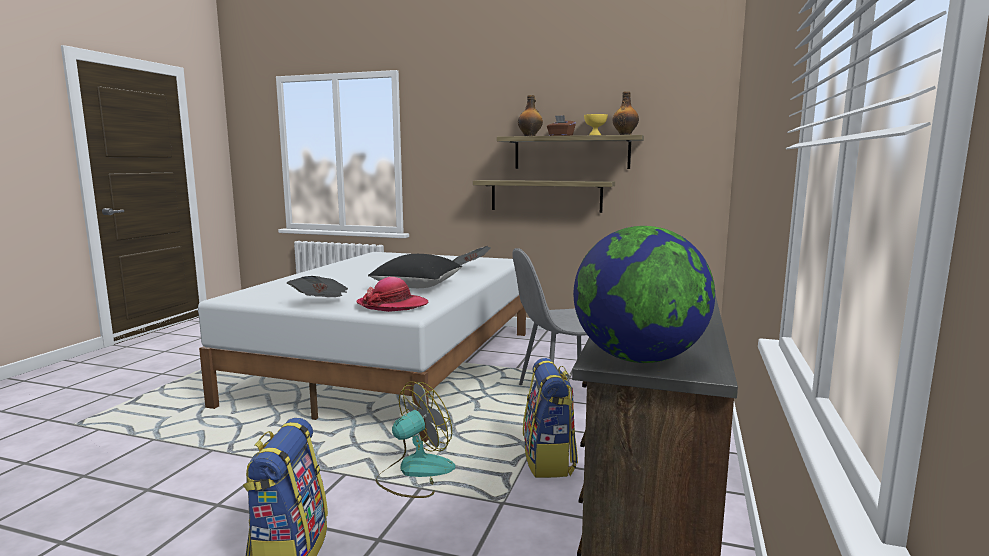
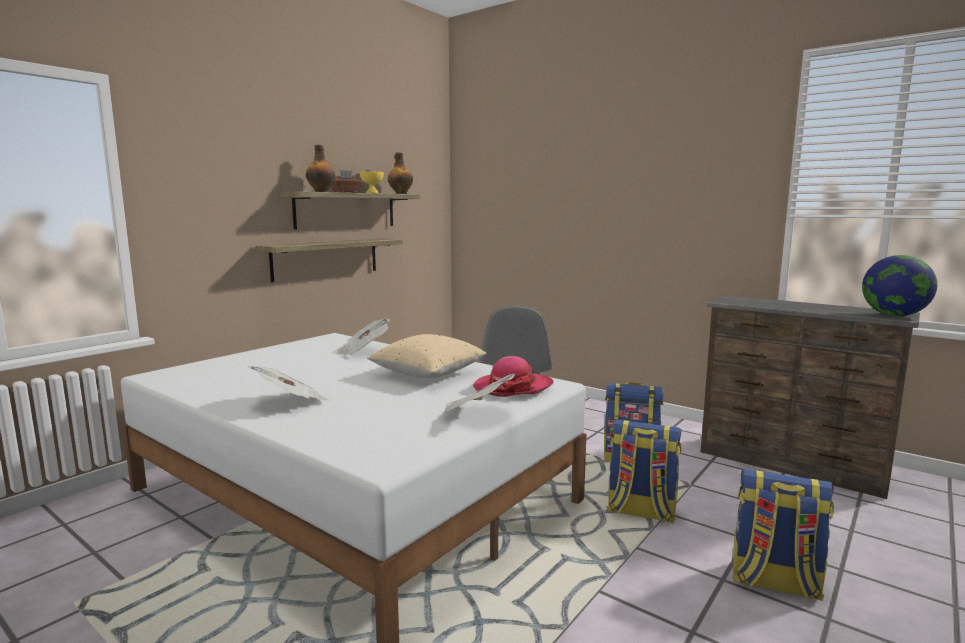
camera: 70 degrees left, 0 degrees up
black pillow [368,254,462,288] -> beige pillow [367,334,487,378]
fan [375,382,456,498] -> backpack [607,419,682,523]
none -> newspaper [247,366,330,401]

